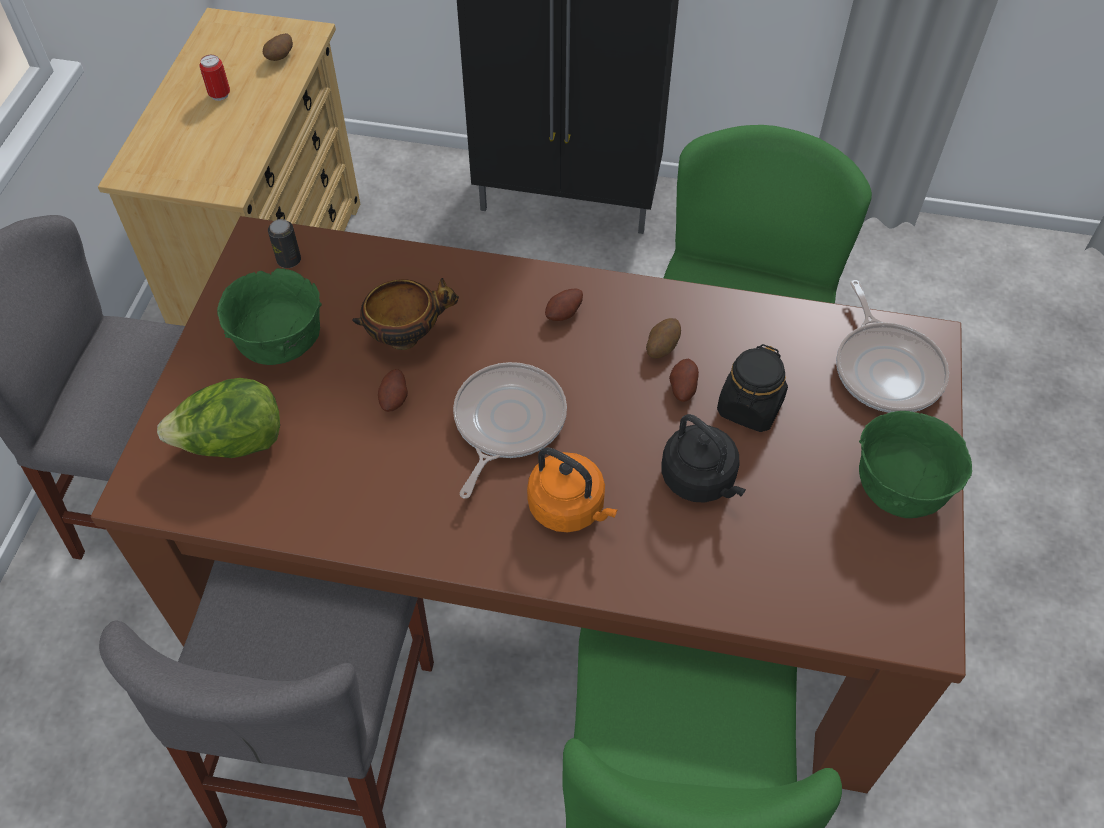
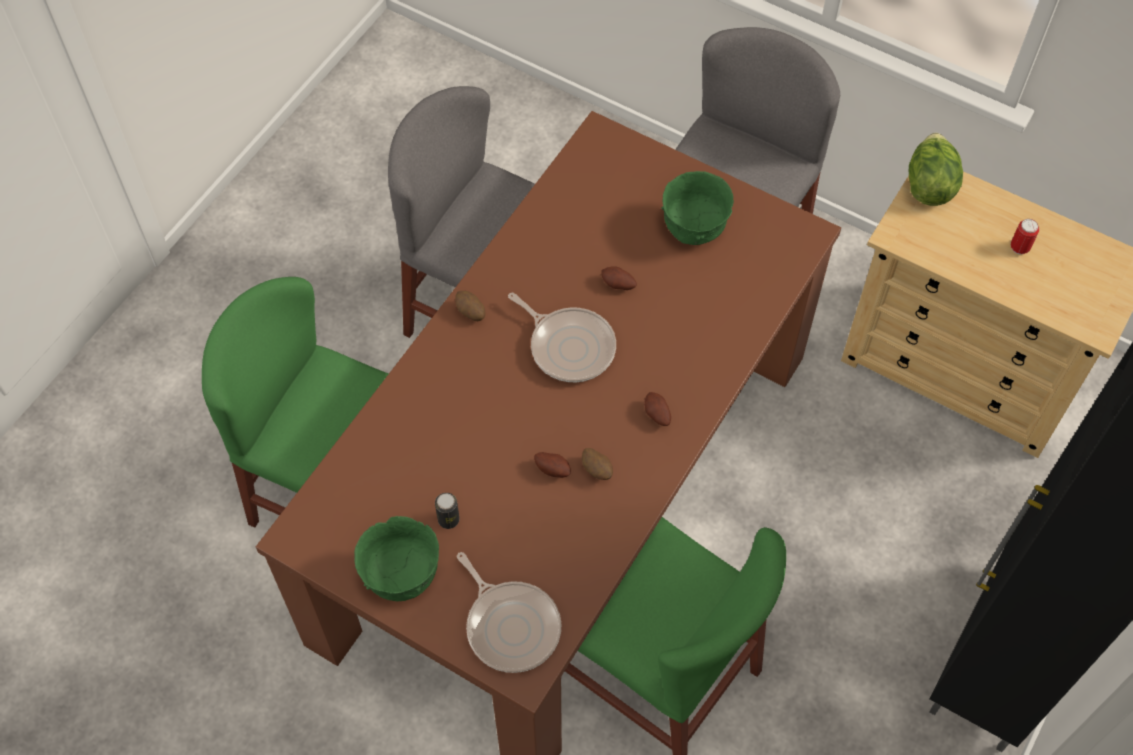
camera: 110 degrees right, 5 degrees up
lettuce [157,378,280,458] -> lettuce moved to [909,133,963,206]
potato [263,33,293,61] -> potato moved to [455,291,485,321]
can [268,219,301,268] -> can moved to [435,493,460,529]
bowl [352,278,459,350] -> none
orange kettle [527,447,617,532] -> none
black kettle [662,414,746,503] -> none
black jar [717,344,788,432] -> none
frying pan [836,280,949,413] -> frying pan turned 135 degrees counterclockwise [457,552,561,673]

